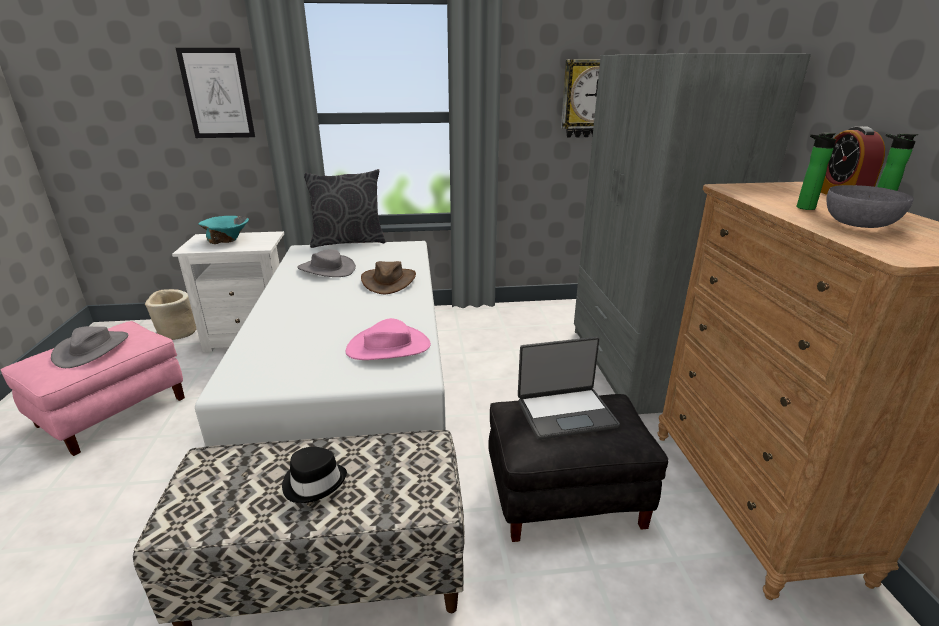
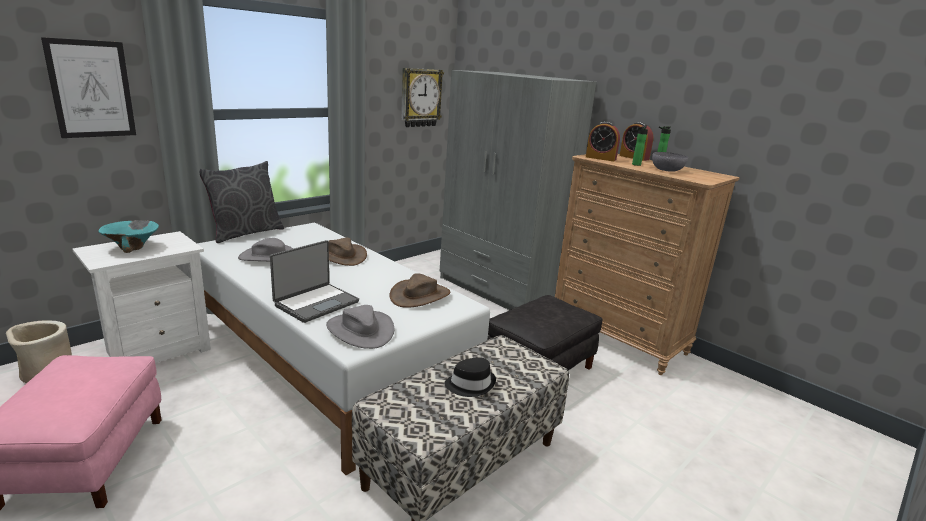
camera: 40 degrees left, 5 degrees down
grey hat [51,326,129,368] -> grey hat moved to [326,305,394,349]
pink hat [346,318,431,360] -> brown hat [389,273,450,308]
laptop [518,337,620,440] -> laptop moved to [270,240,359,323]
none -> alarm clock [586,122,620,161]

